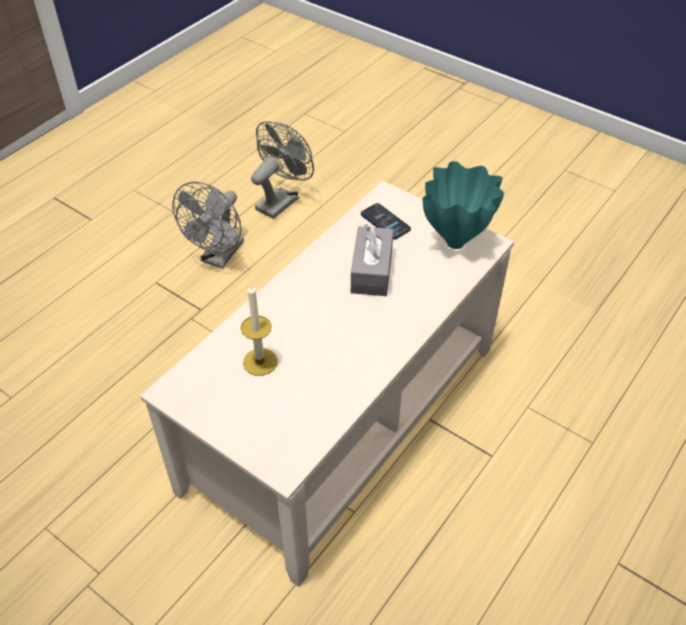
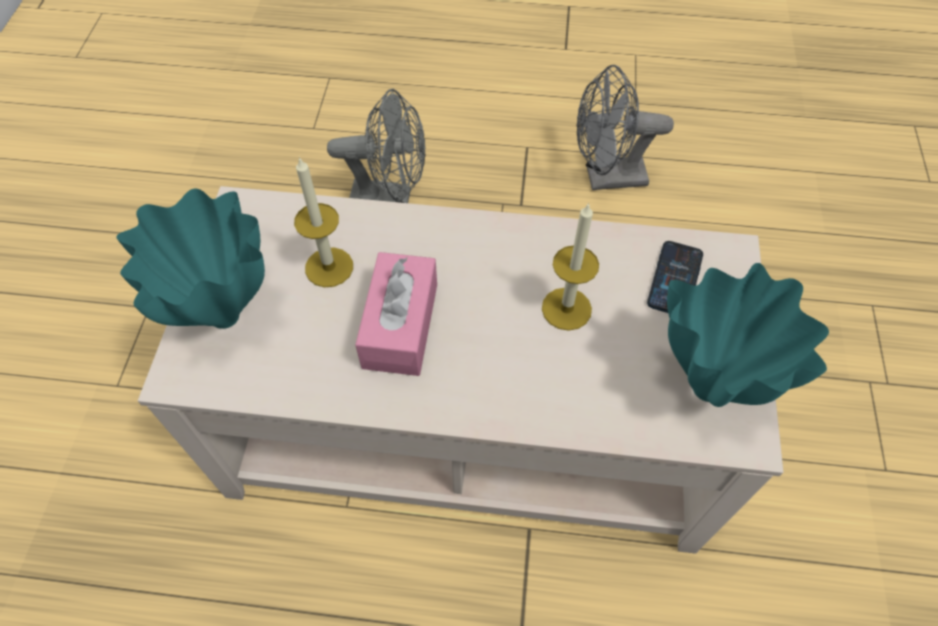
camera: 60 degrees right, 10 degrees up
grey fan [251,121,314,219] -> grey fan moved to [327,89,426,203]
grey tissue box [351,224,393,296] -> candle [542,203,599,331]
none -> turquoise vase [117,188,265,329]
none -> pink tissue box [355,252,437,376]

